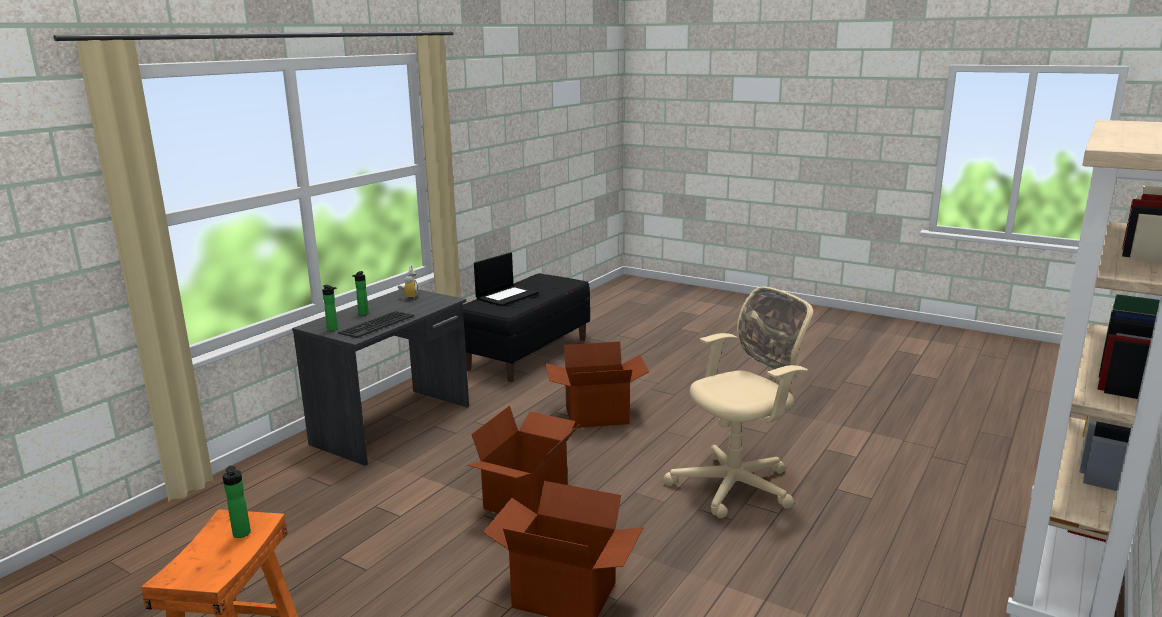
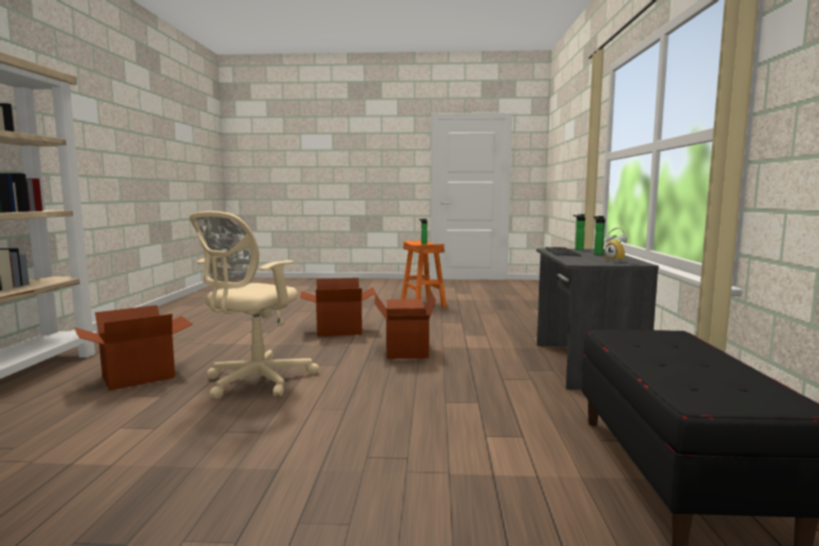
camera: 150 degrees right, 10 degrees down
laptop [474,252,539,306] -> none
cardboard box [545,342,649,428] -> cardboard box moved to [74,305,193,391]

